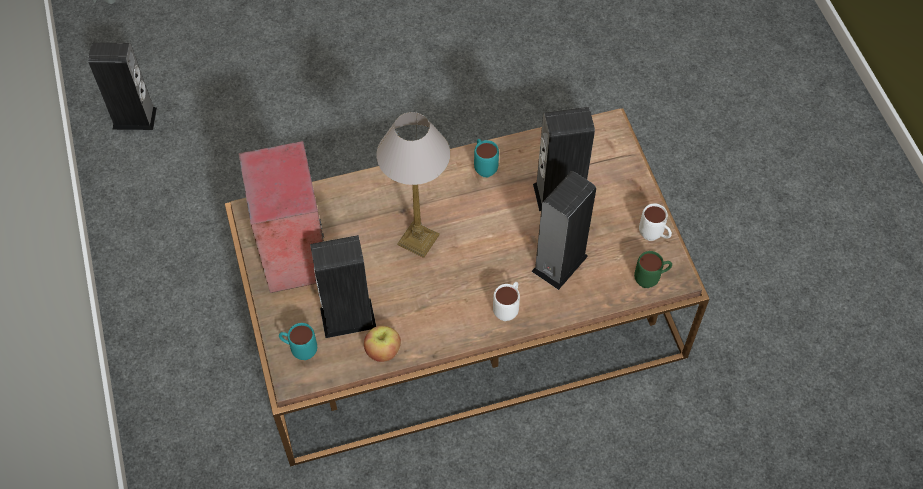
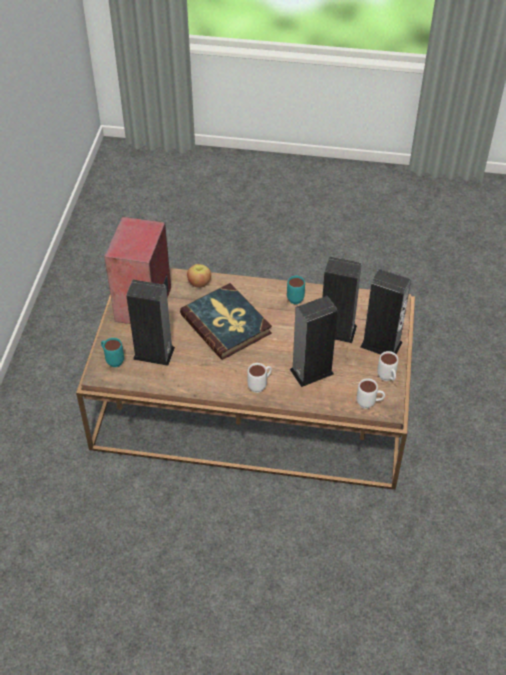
camera: 25 degrees right, 10 degrees down
speaker [88,43,157,130] -> speaker moved to [360,269,411,355]
apple [364,326,401,362] -> apple moved to [187,264,211,288]
table lamp [376,112,450,258] -> book [180,283,272,360]
green mug [634,251,672,288] -> white mug [357,378,385,409]

